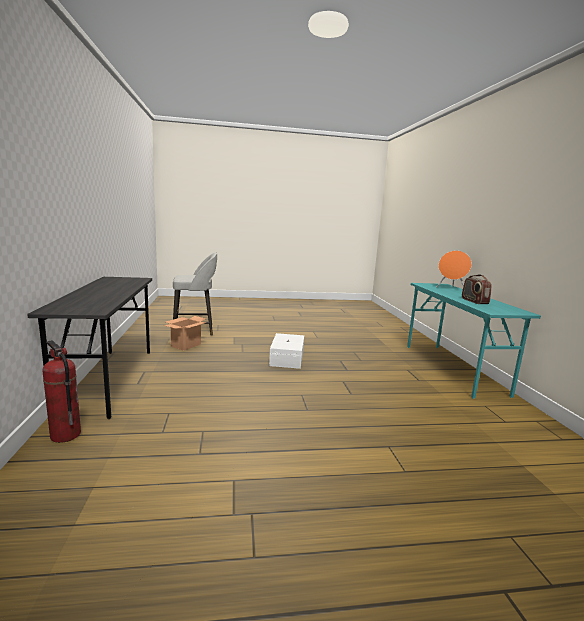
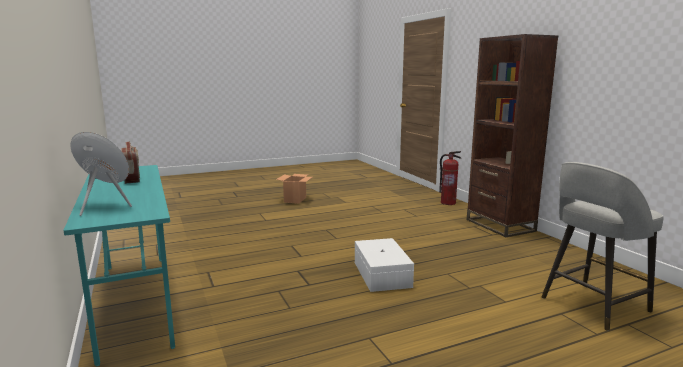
camera: 165 degrees right, 0 degrees up
grey desk [27,277,152,419] -> brown bookcase [467,34,558,237]
cardboard box [164,316,207,351] -> cardboard box moved to [276,174,312,204]

